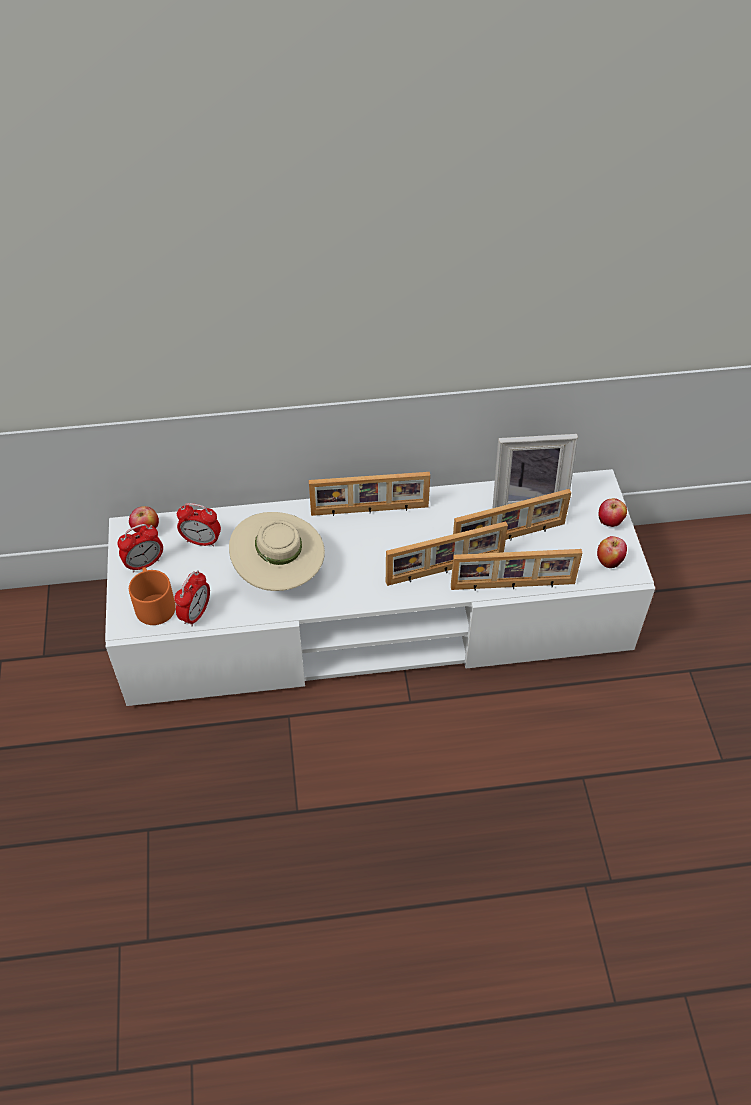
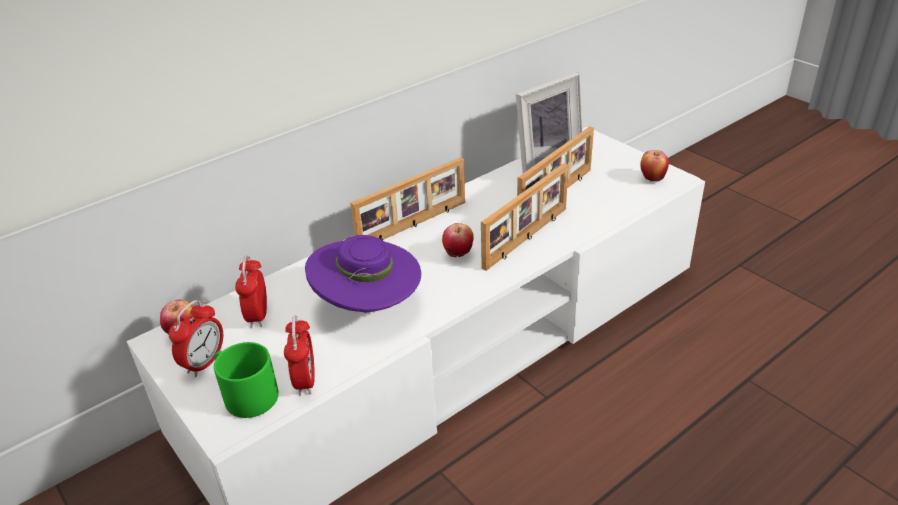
camera: 30 degrees left, 15 degrees down
orange mug [129,567,176,625] -> green mug [214,342,279,418]
alarm clock [177,503,221,547] -> alarm clock turned 105 degrees clockwise [235,255,267,328]
beige hat [229,512,325,591] -> purple hat [305,235,421,312]
picture frame [451,549,582,591] -> none
apple [599,498,627,527] -> apple moved to [442,223,474,257]

